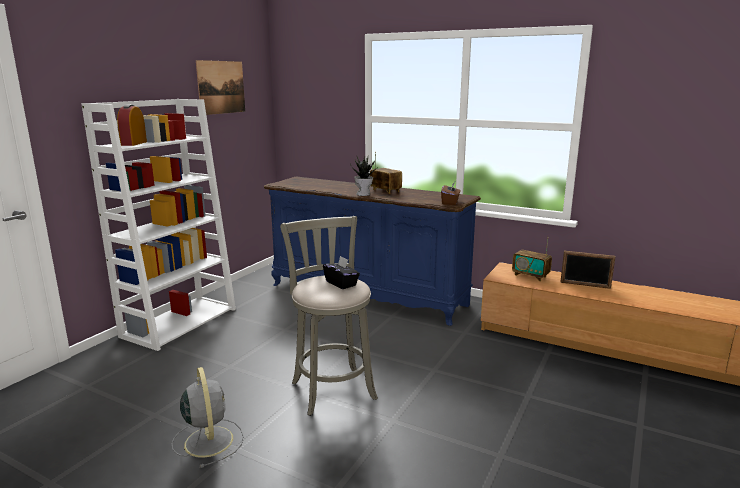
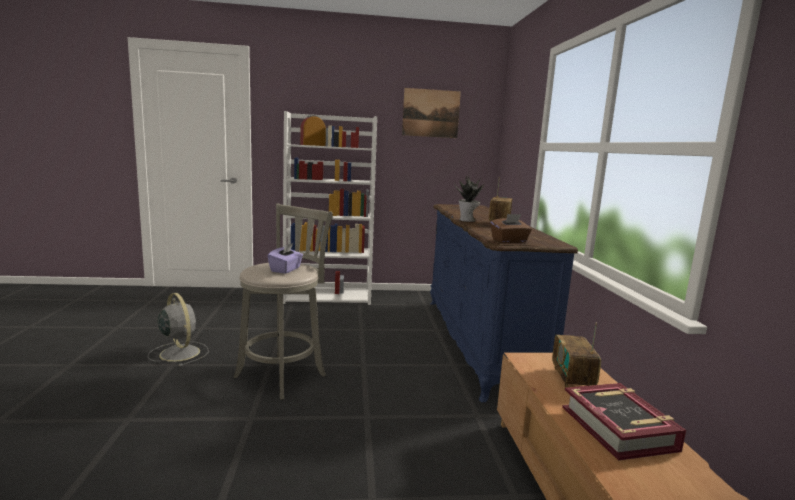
camera: 55 degrees right, 5 degrees down
grey fan [172,367,244,468] -> grey fan turned 75 degrees counterclockwise [148,293,209,366]
black tissue box [323,256,360,289] -> purple tissue box [268,243,303,274]
picture frame [560,251,616,289] -> book [562,383,686,460]

